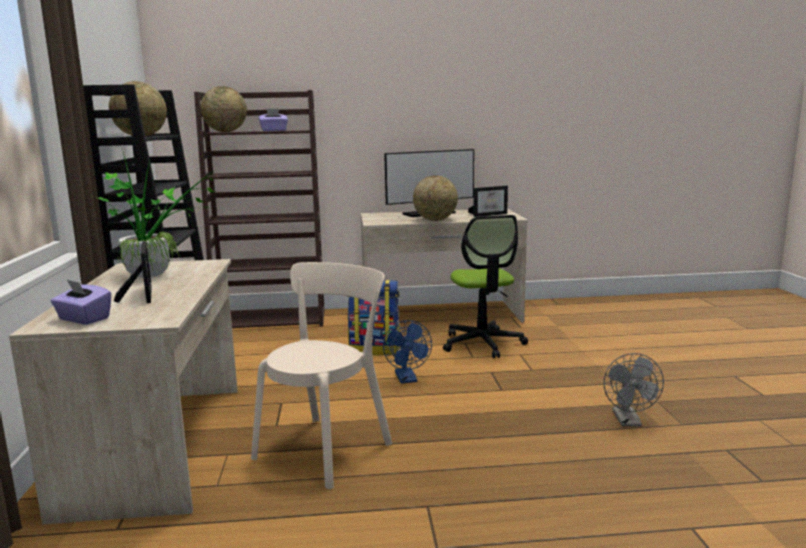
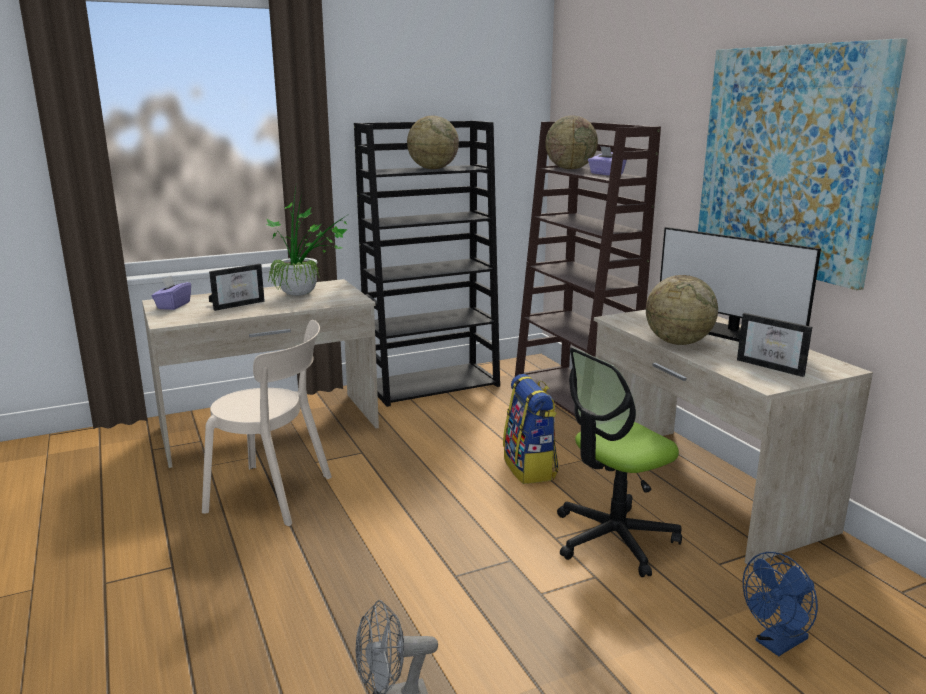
camera: 70 degrees right, 5 degrees up
blue fan [383,320,432,384] -> blue fan moved to [743,552,818,656]
none -> picture [698,39,908,290]

